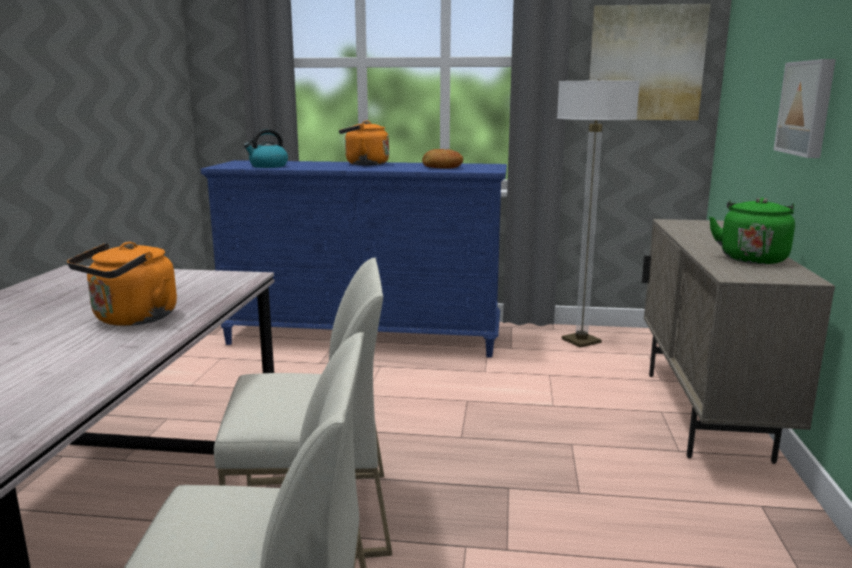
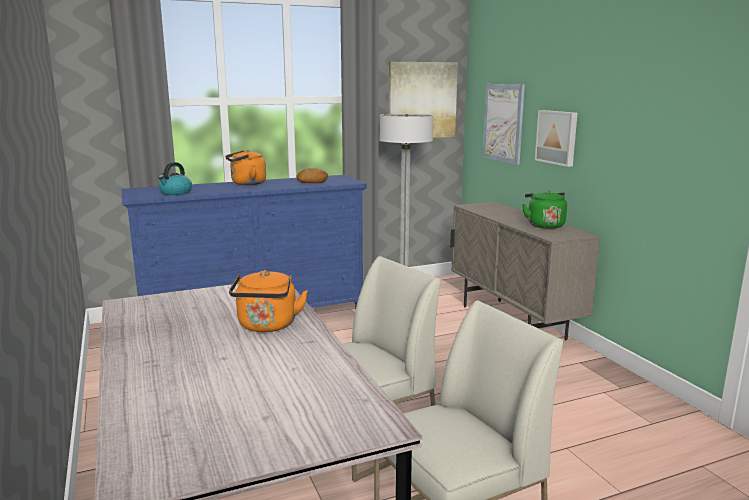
camera: 30 degrees left, 0 degrees up
none -> picture [483,84,525,165]

